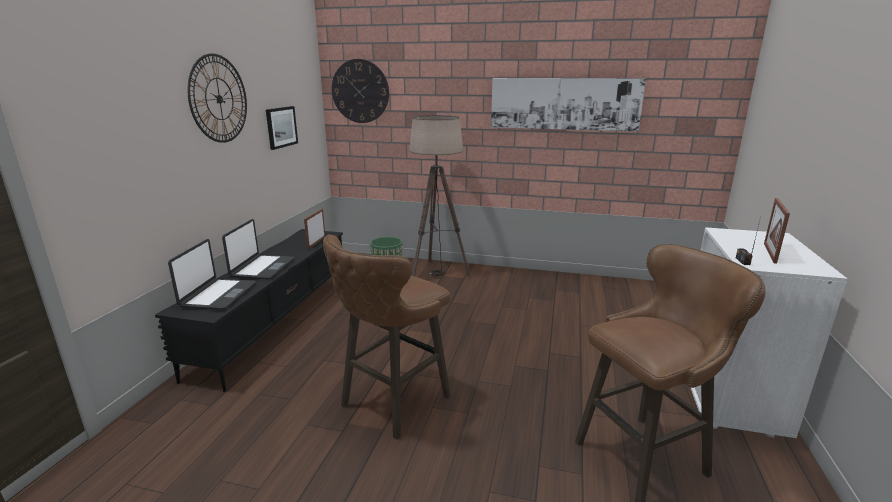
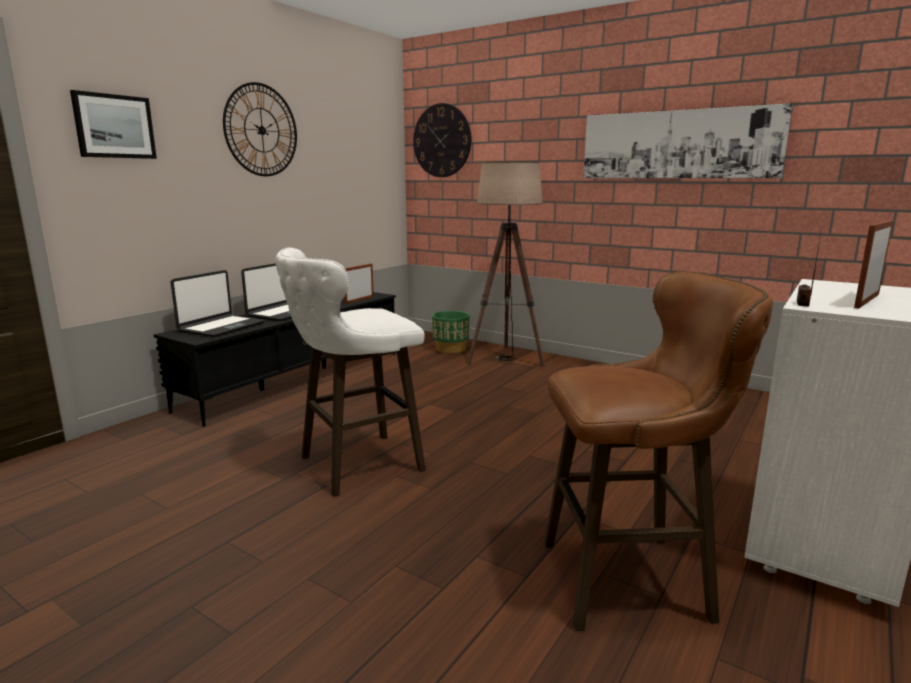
camera: 20 degrees right, 5 degrees down
picture [266,106,298,150] -> picture moved to [70,90,157,159]
brown stool [323,234,451,440] -> white stool [275,247,426,497]

